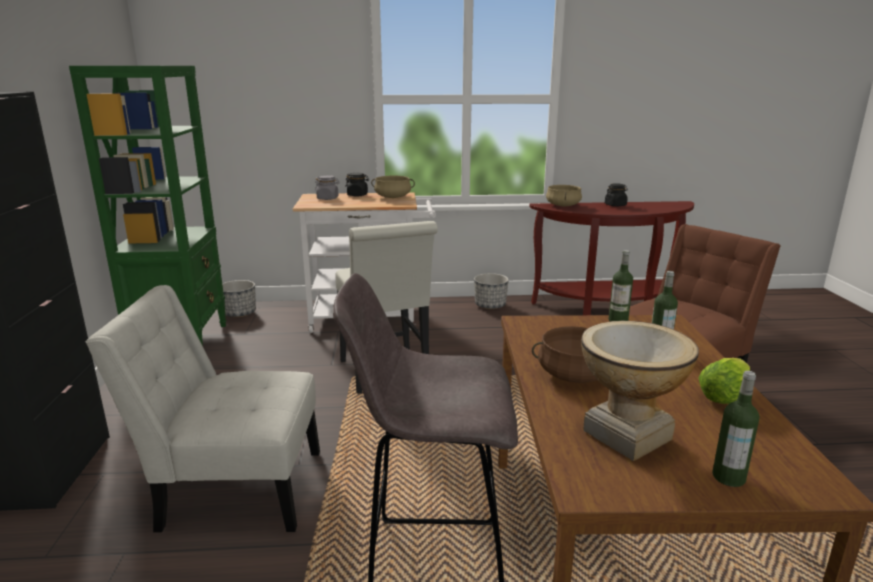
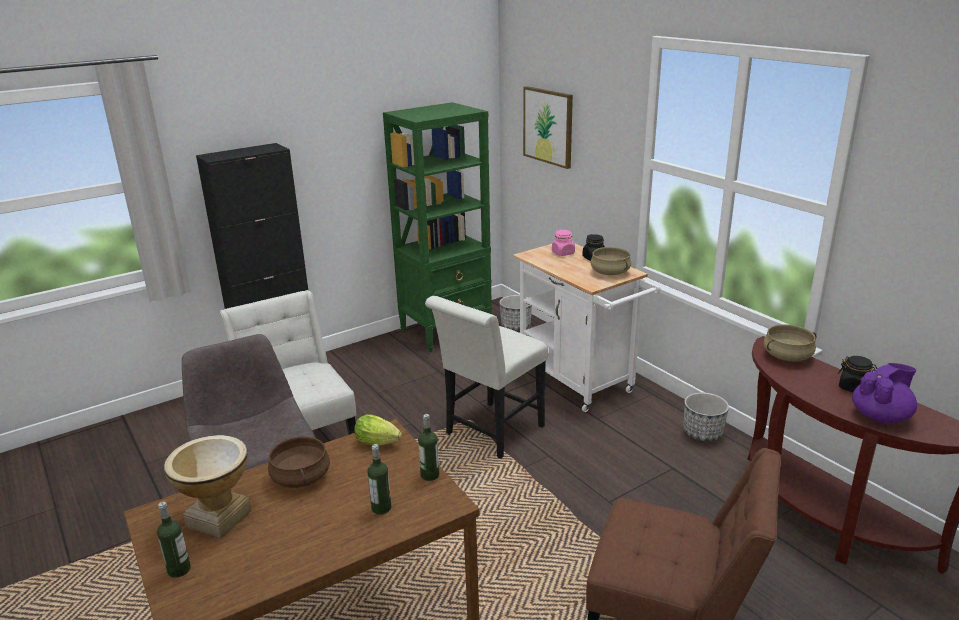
camera: 60 degrees right, 5 degrees up
grey jar [315,175,340,200] -> pink jar [552,230,575,256]
lettuce [699,358,750,404] -> lettuce moved to [354,414,402,445]
none -> picture [523,86,573,169]
none -> purple teapot [852,363,917,423]

